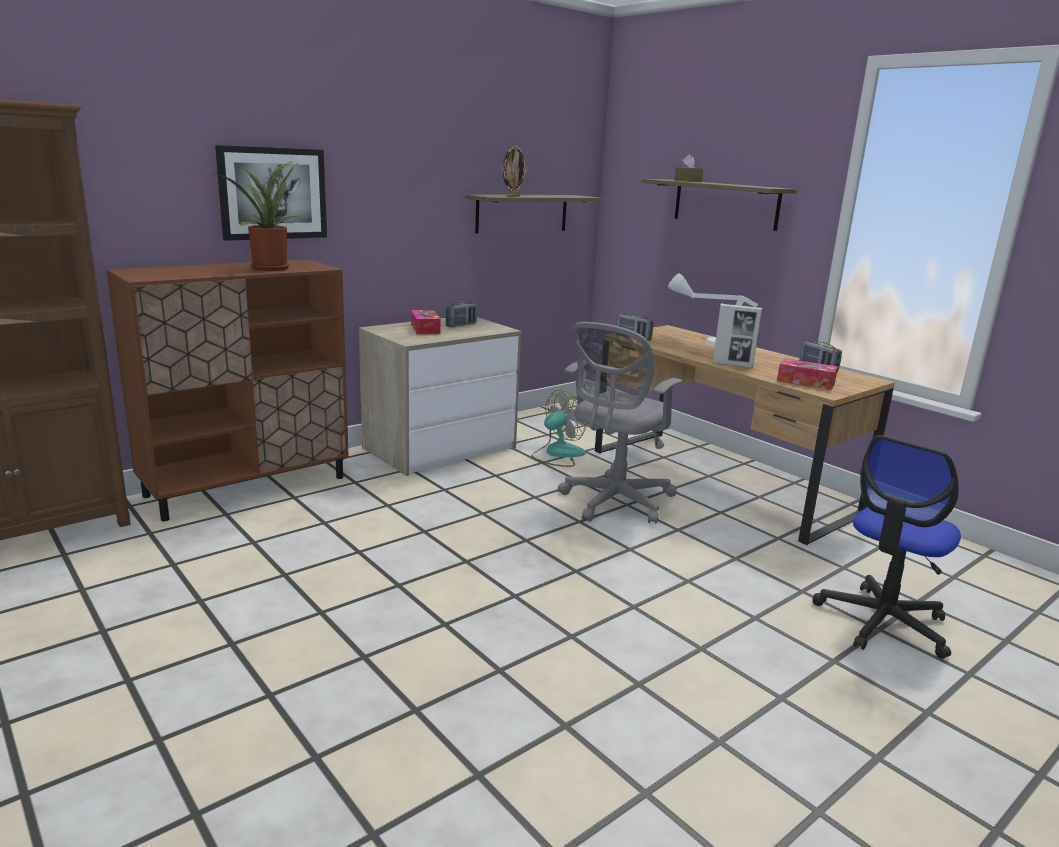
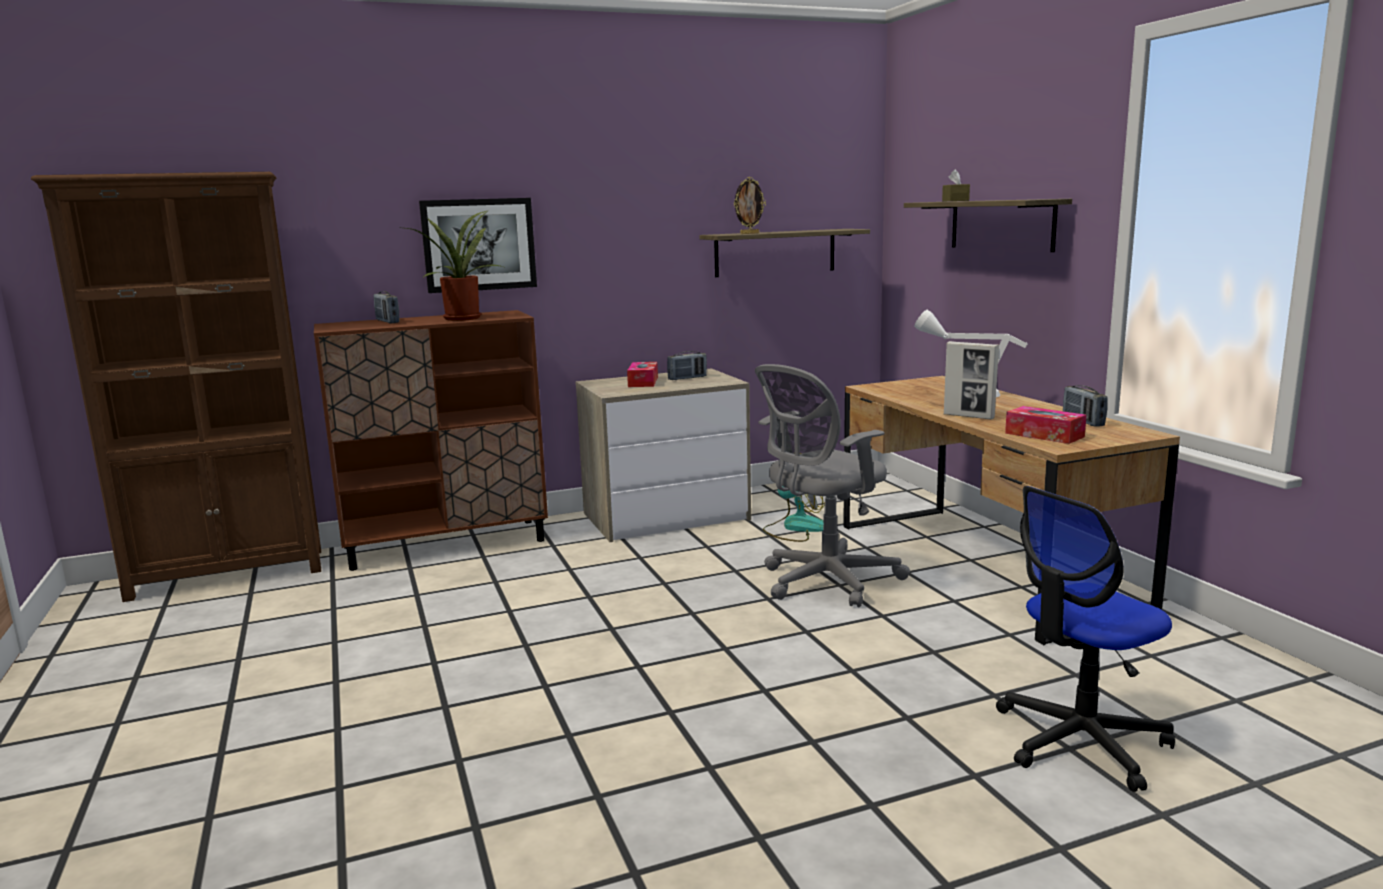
camera: 20 degrees right, 5 degrees down
radio [616,313,654,341] -> radio moved to [374,291,400,323]

